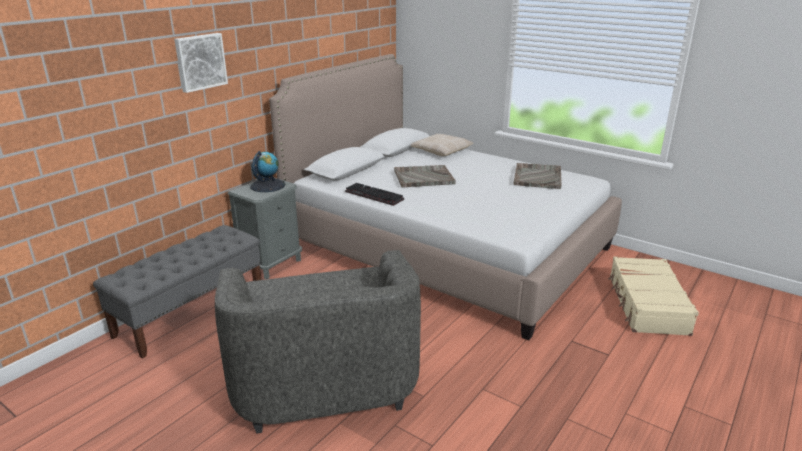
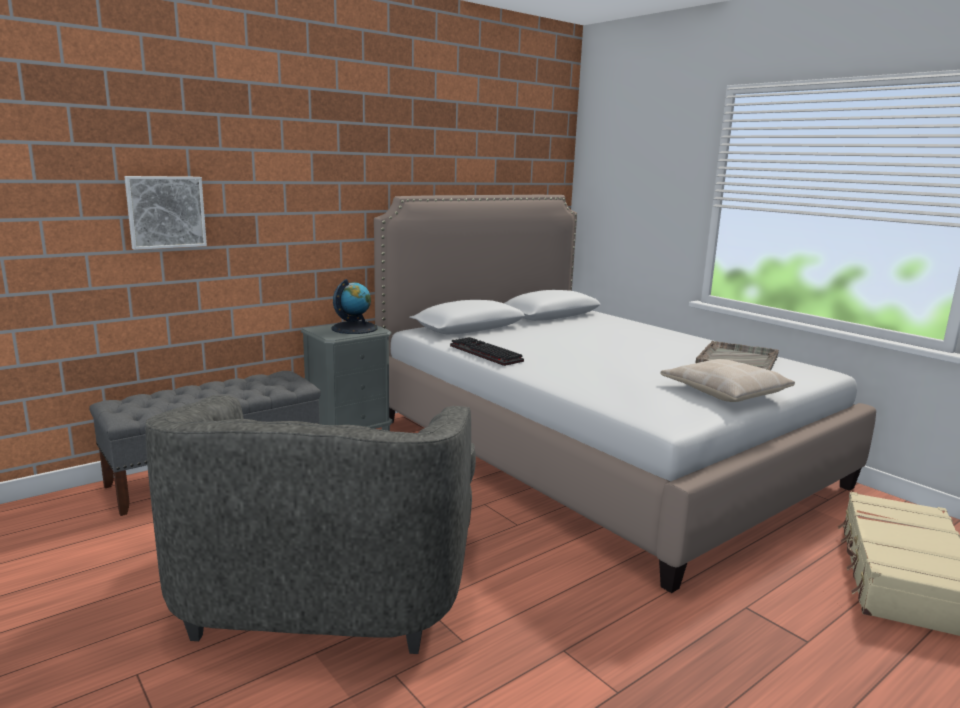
camera: 15 degrees right, 10 degrees down
picture [174,33,228,93] -> picture moved to [124,176,207,250]
grey tray [394,165,456,188] -> none
beige pillow [411,134,473,156] -> beige pillow moved to [661,359,795,402]

